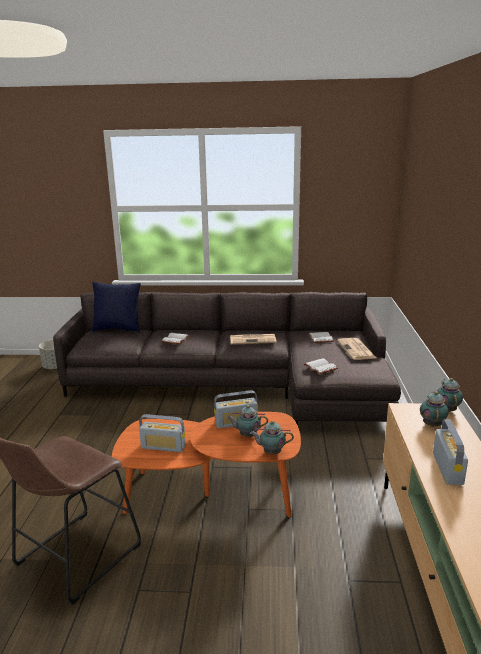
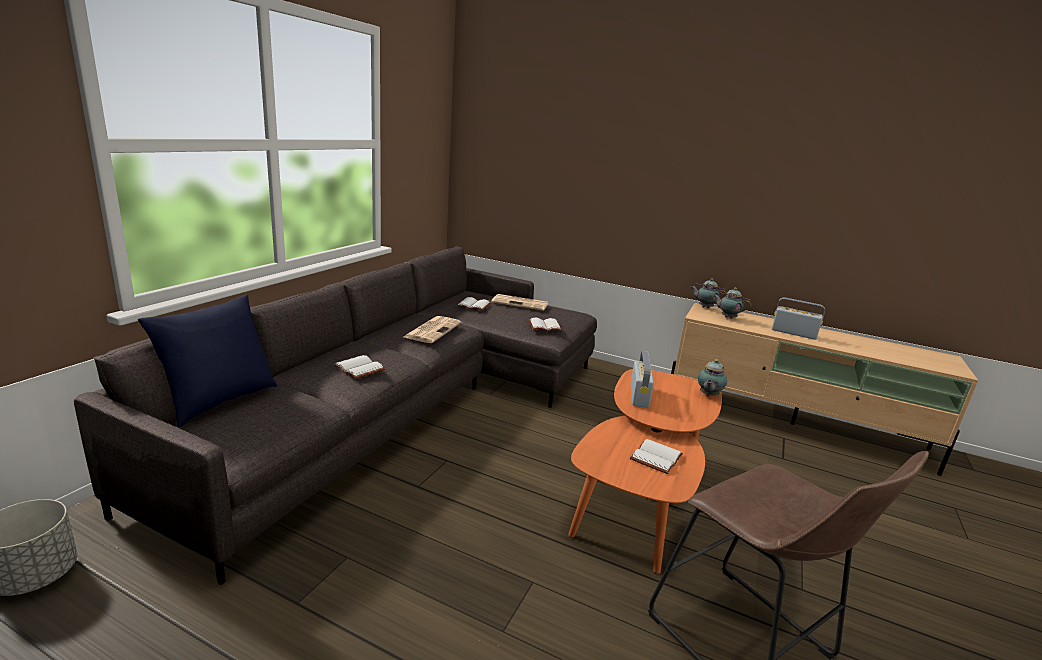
camera: 70 degrees left, 0 degrees up
radio [139,414,186,452] -> white book [630,439,683,474]
teapot [227,405,268,437] -> none

